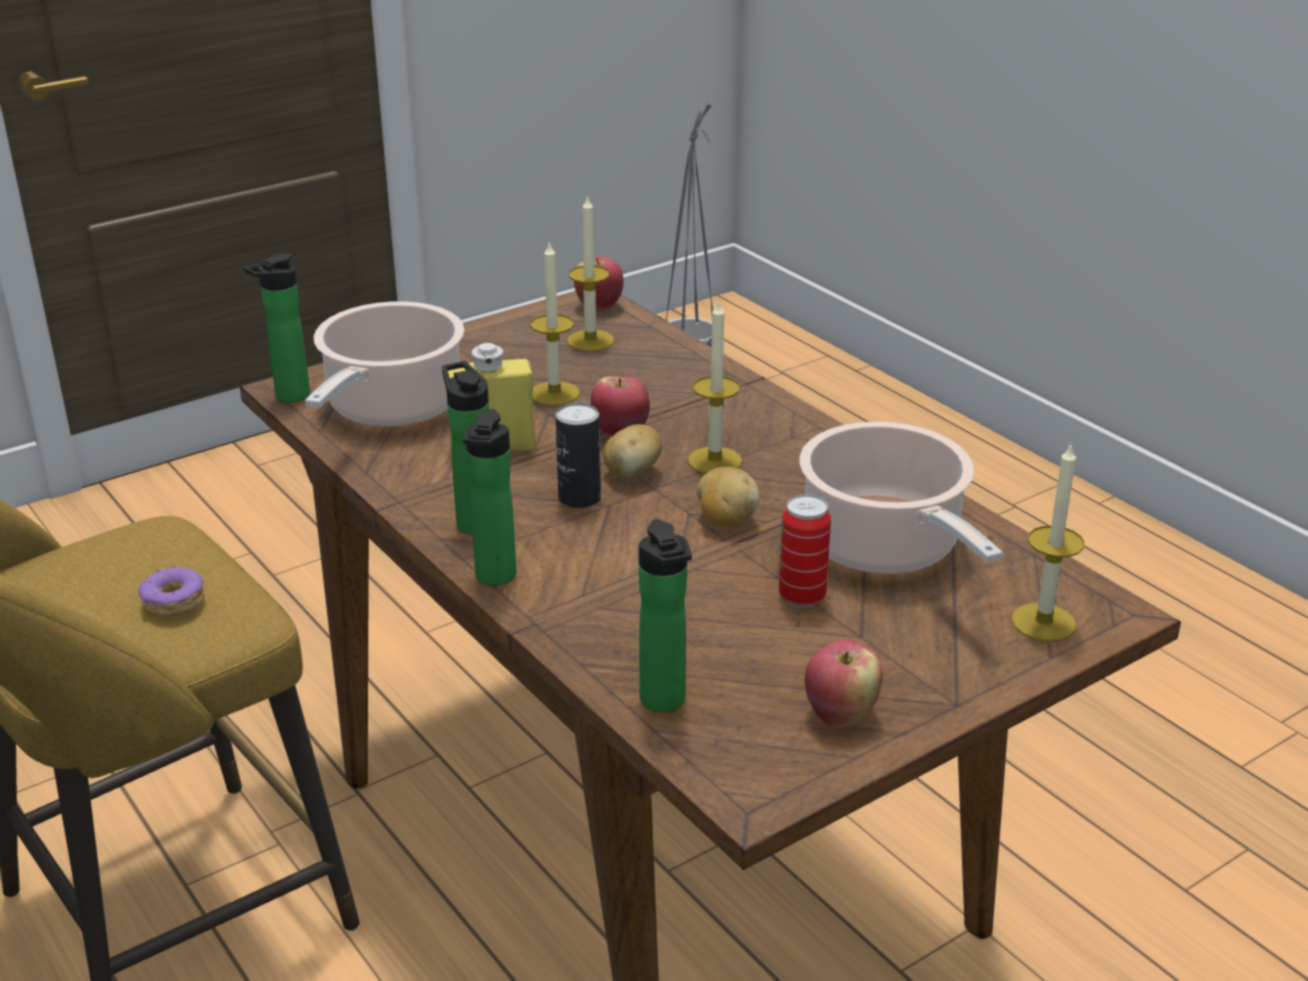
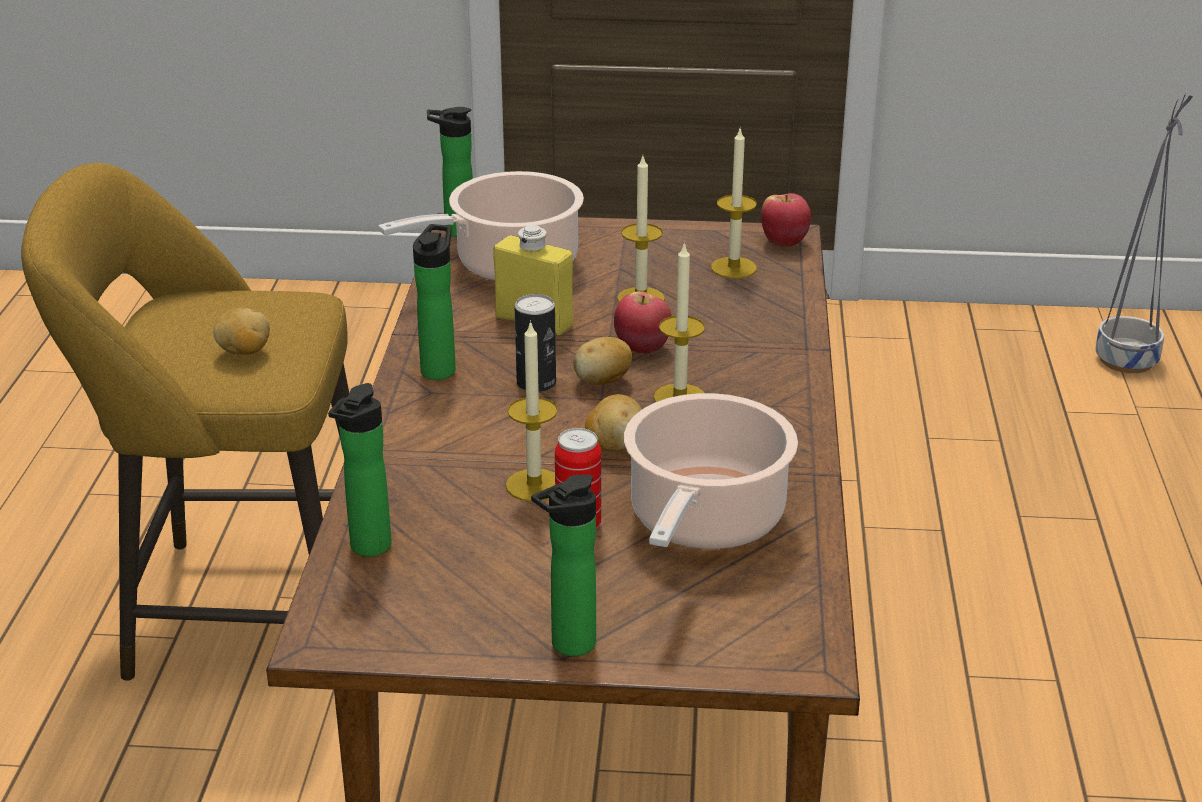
camera: 40 degrees right, 0 degrees up
donut [139,566,205,617] -> potato [213,308,270,355]
bottle [463,409,516,586] -> bottle moved to [531,474,596,656]
apple [805,640,883,728] -> none
candle [1011,444,1085,642] -> candle moved to [506,320,558,502]

